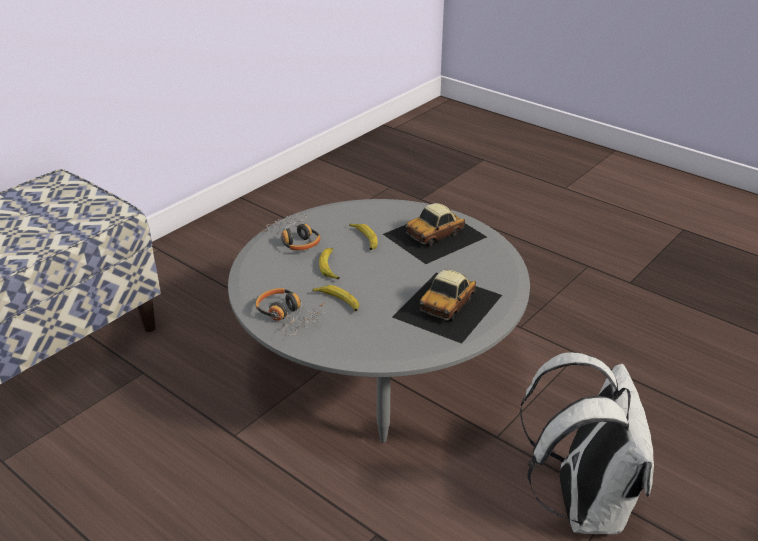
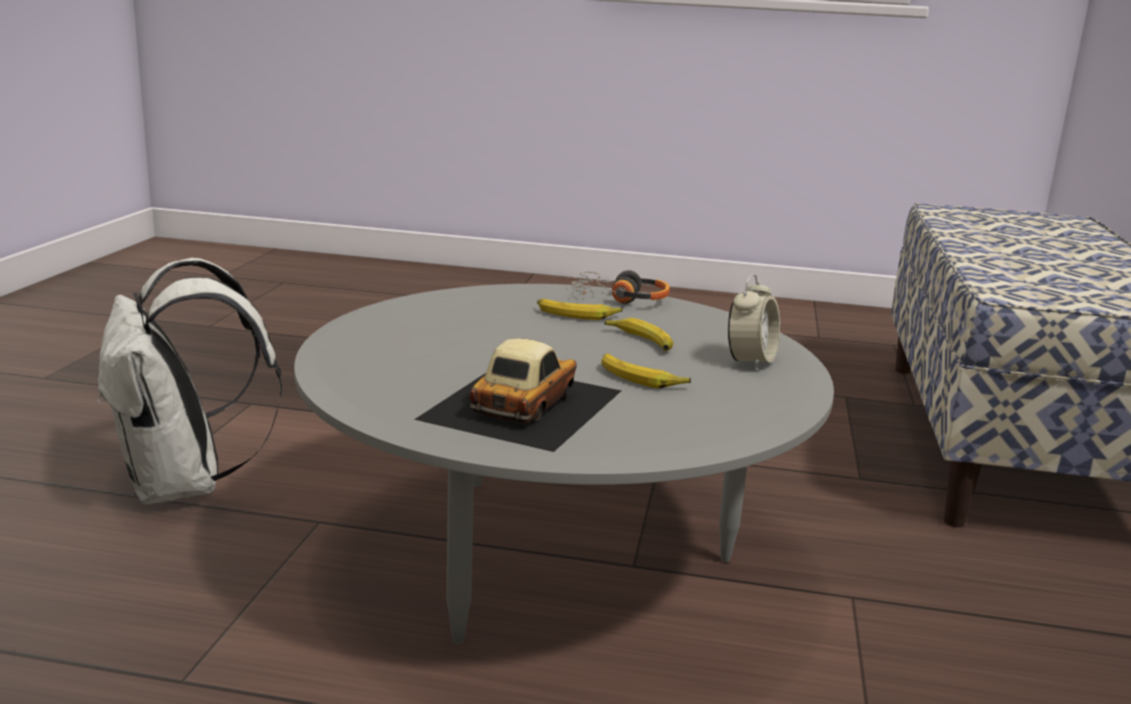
camera: 150 degrees right, 15 degrees down
headphones [262,213,321,250] -> alarm clock [728,274,780,371]
toy car [392,270,502,344] -> none

